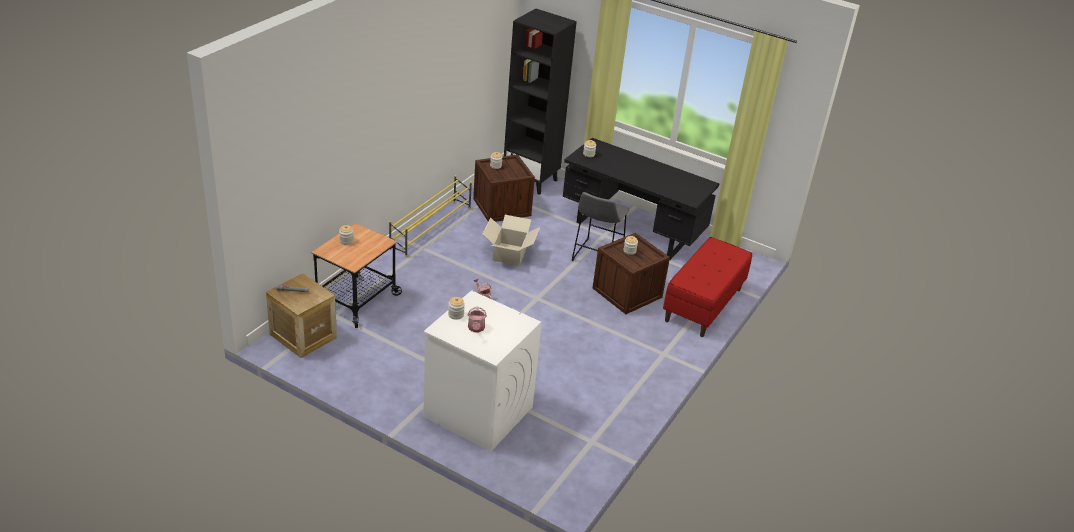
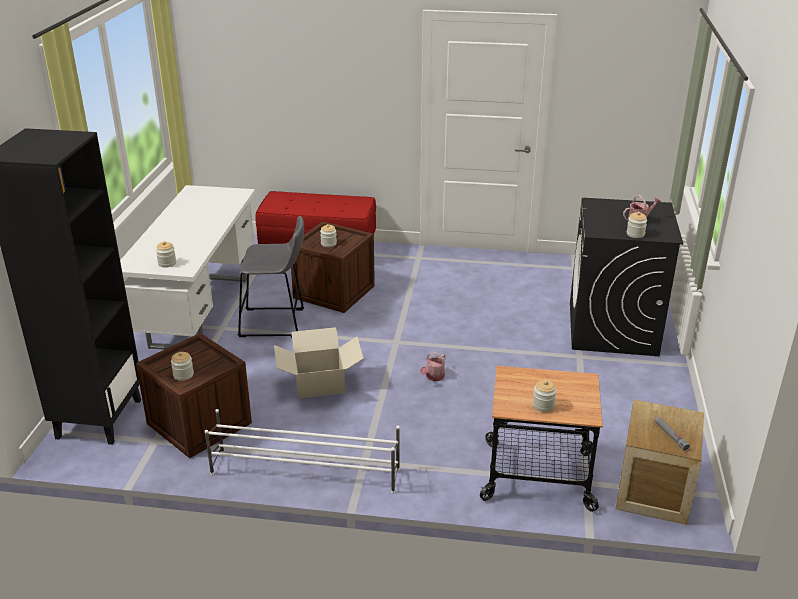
camera: 110 degrees left, 5 degrees down
yellow shoe rack [389,175,472,257] -> white shoe rack [205,409,400,494]
white washing machine [423,290,542,452] -> black washing machine [570,198,683,356]
black desk [563,138,719,260] -> white desk [120,185,255,350]

